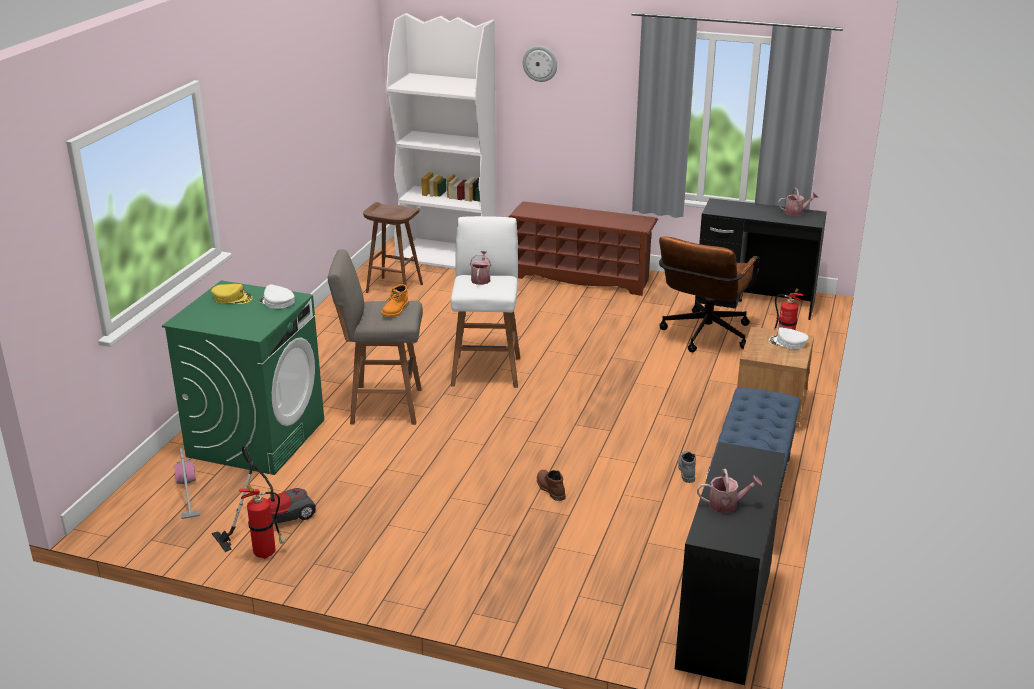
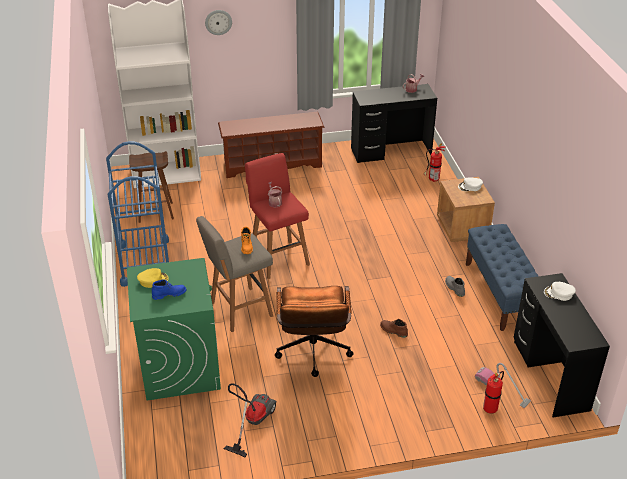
camera: 30 degrees left, 10 degrees up
vacuum cleaner [174,448,200,519] -> vacuum cleaner moved to [475,363,531,408]
fire extinguisher [239,485,286,559] -> fire extinguisher moved to [483,371,504,414]
white cap [259,285,295,309] -> white cap moved to [544,282,576,301]
white stool [451,216,520,388] -> red stool [245,153,310,279]
brown office chair [659,236,759,353] -> brown office chair moved to [275,286,354,377]
watering can [697,469,762,513] -> none
none -> blue cart [106,141,169,287]
none -> blue boot [152,279,187,300]

